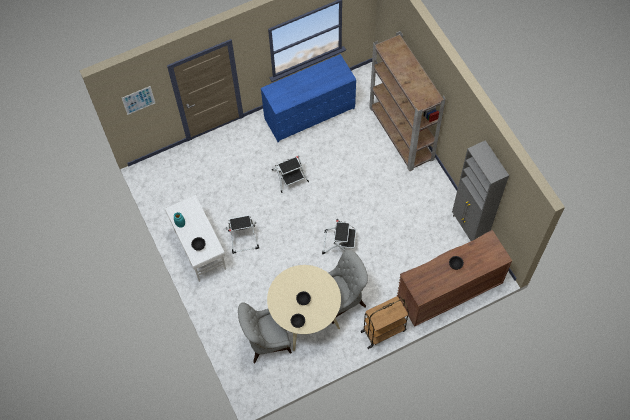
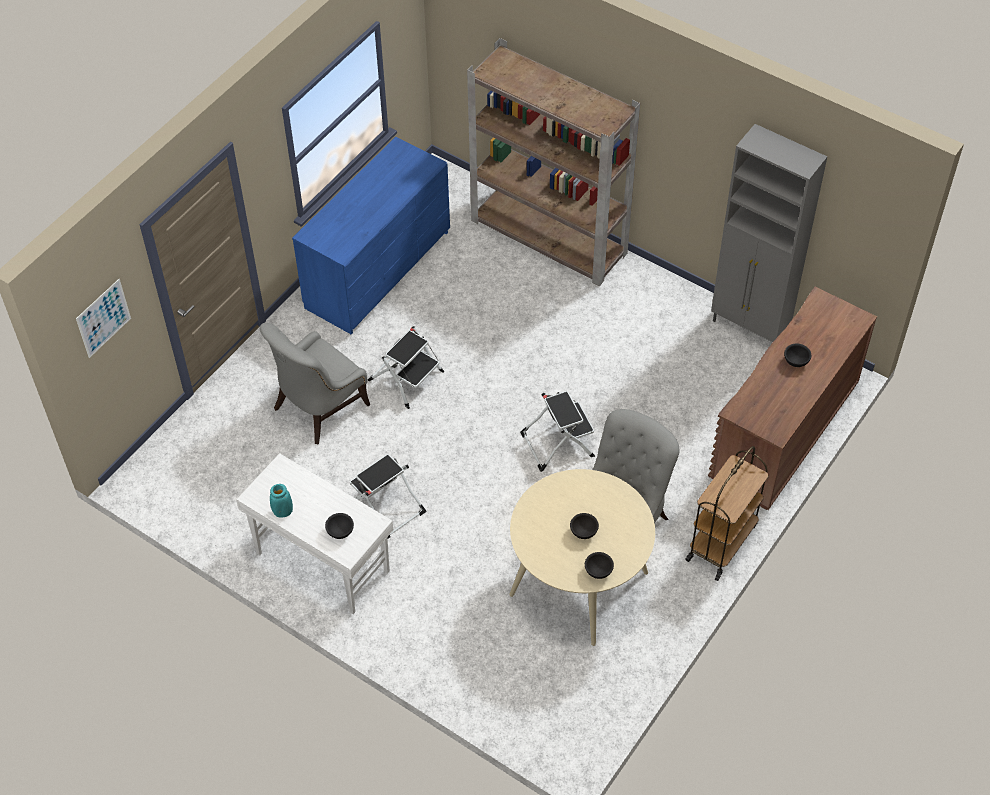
camera: 30 degrees left, 10 degrees down
grey chair [238,302,292,363] -> grey chair moved to [260,323,370,445]

